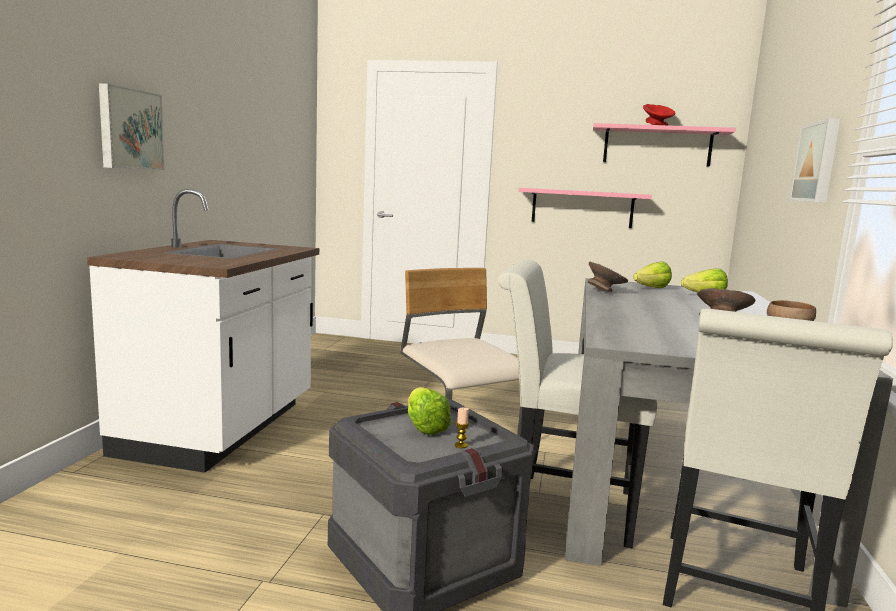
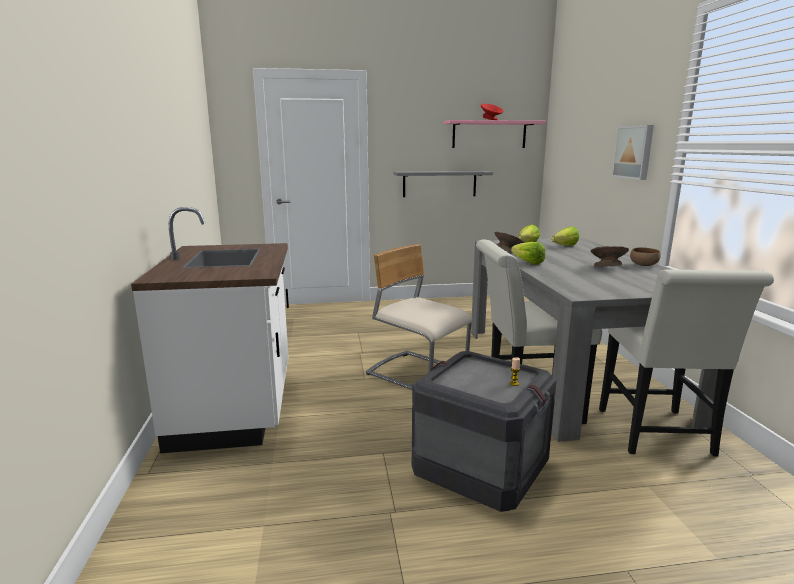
camera: 20 degrees left, 5 degrees up
picture [99,83,164,170] -> none
lettuce [408,387,451,435] -> lettuce moved to [511,242,545,265]
pink shelf [518,188,652,228] -> grey shelf [394,171,493,197]

